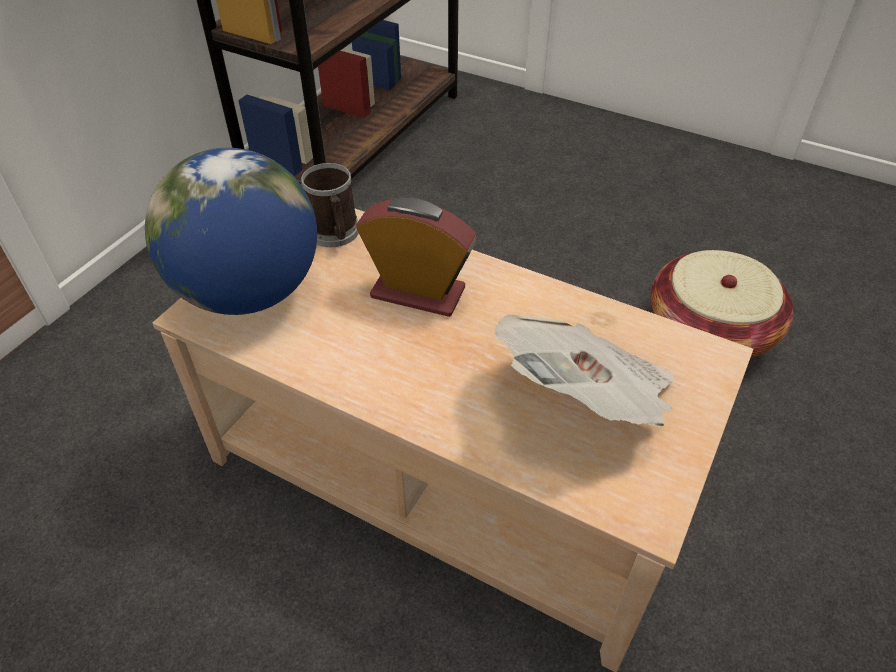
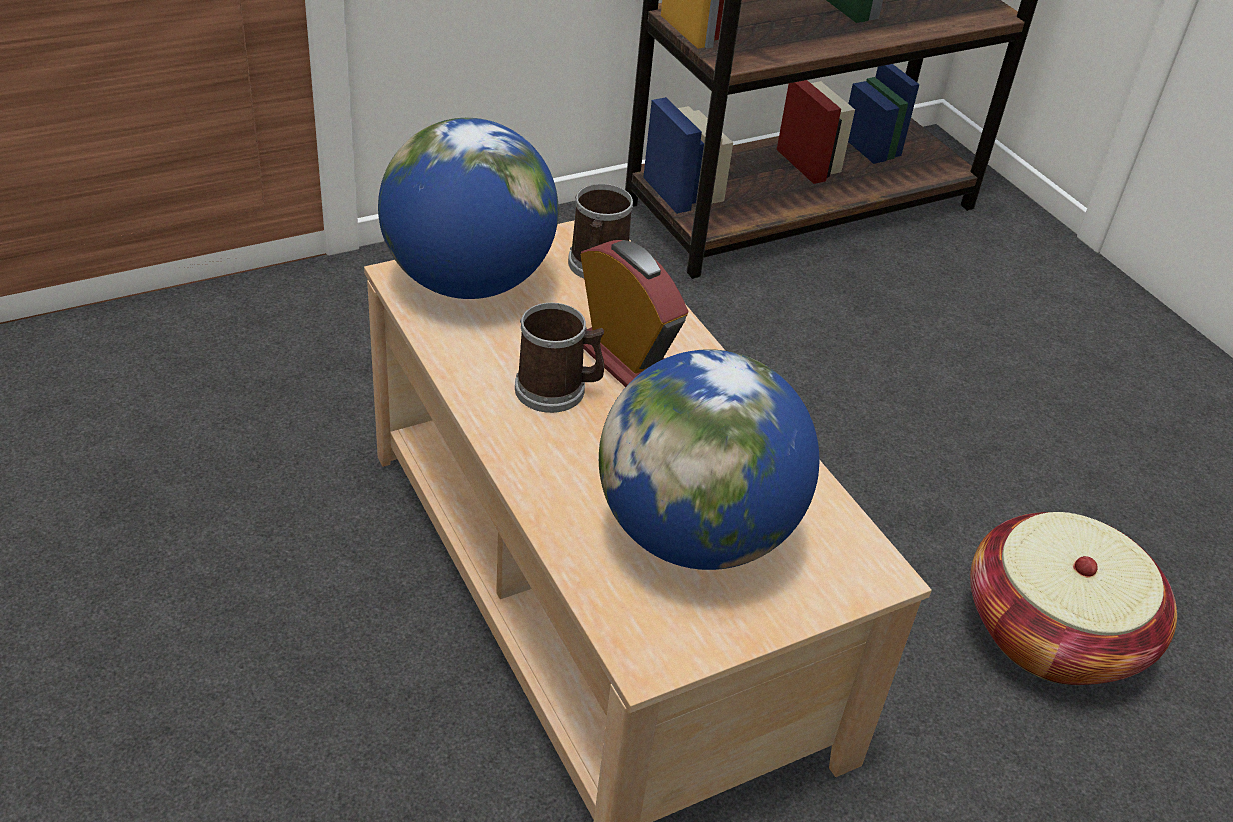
camera: 30 degrees right, 5 degrees down
newspaper [495,314,675,428] -> globe [599,349,820,570]
none -> mug [515,303,605,413]

